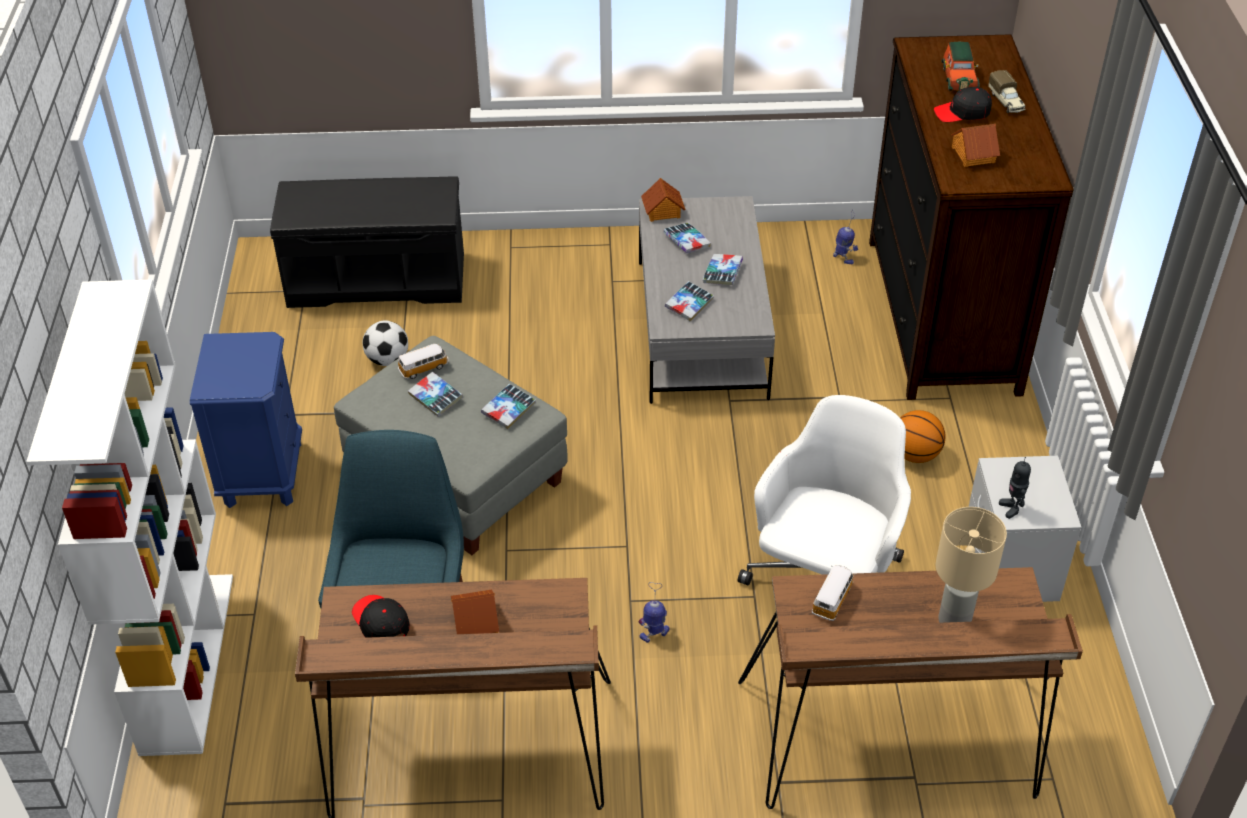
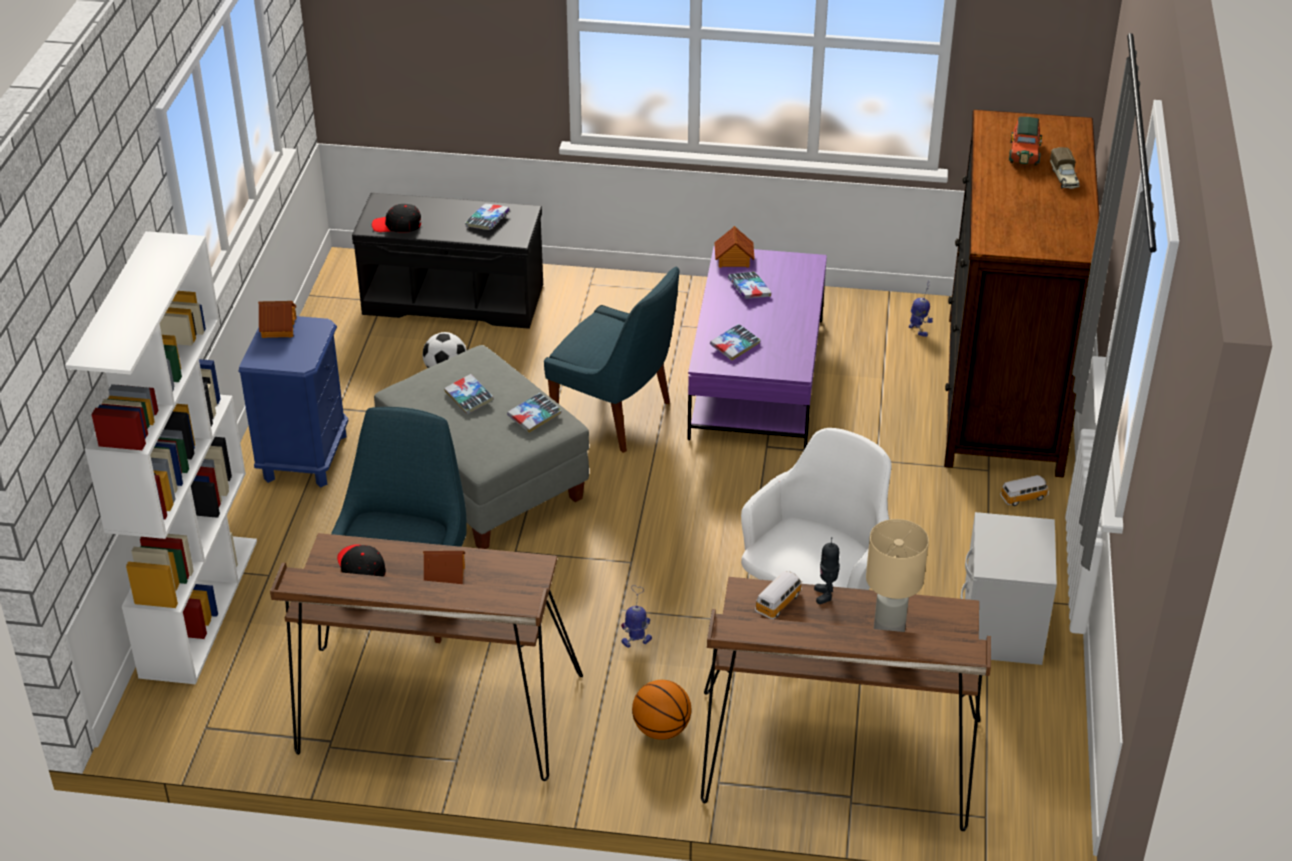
camera: 10 degrees right, 5 degrees down
toy car [398,344,449,379] -> toy car moved to [1000,475,1049,506]
grey coffee table [639,196,775,404] -> purple coffee table [687,246,827,449]
book [703,254,743,285] -> book moved to [465,204,510,230]
basketball [900,410,946,463] -> basketball moved to [632,680,692,740]
black cap [934,87,992,122] -> black cap moved to [372,204,421,233]
toy house [951,124,1000,167] -> toy house moved to [258,301,297,338]
toy robot [999,457,1031,519] -> toy robot moved to [814,537,840,604]
none -> blue chair [544,266,679,453]

